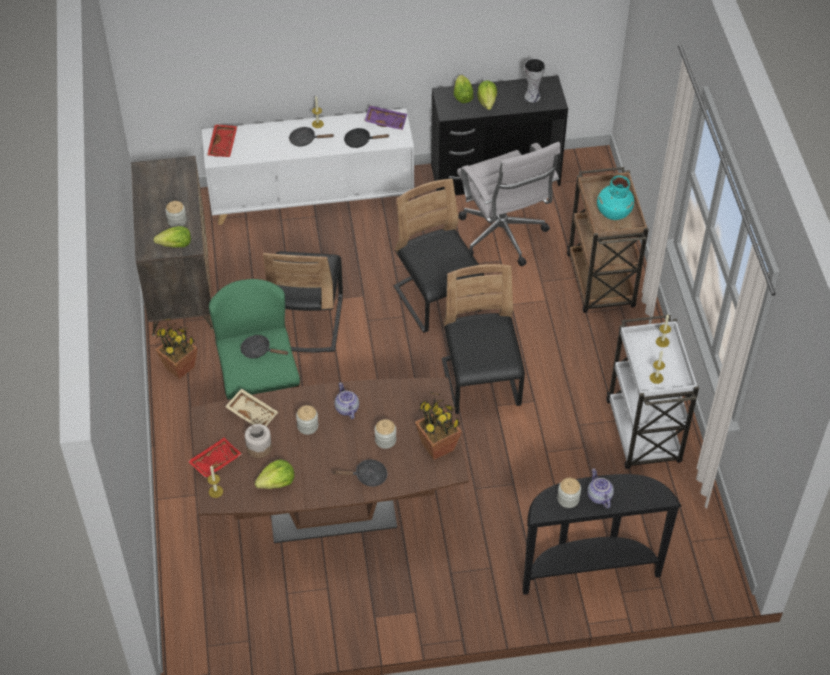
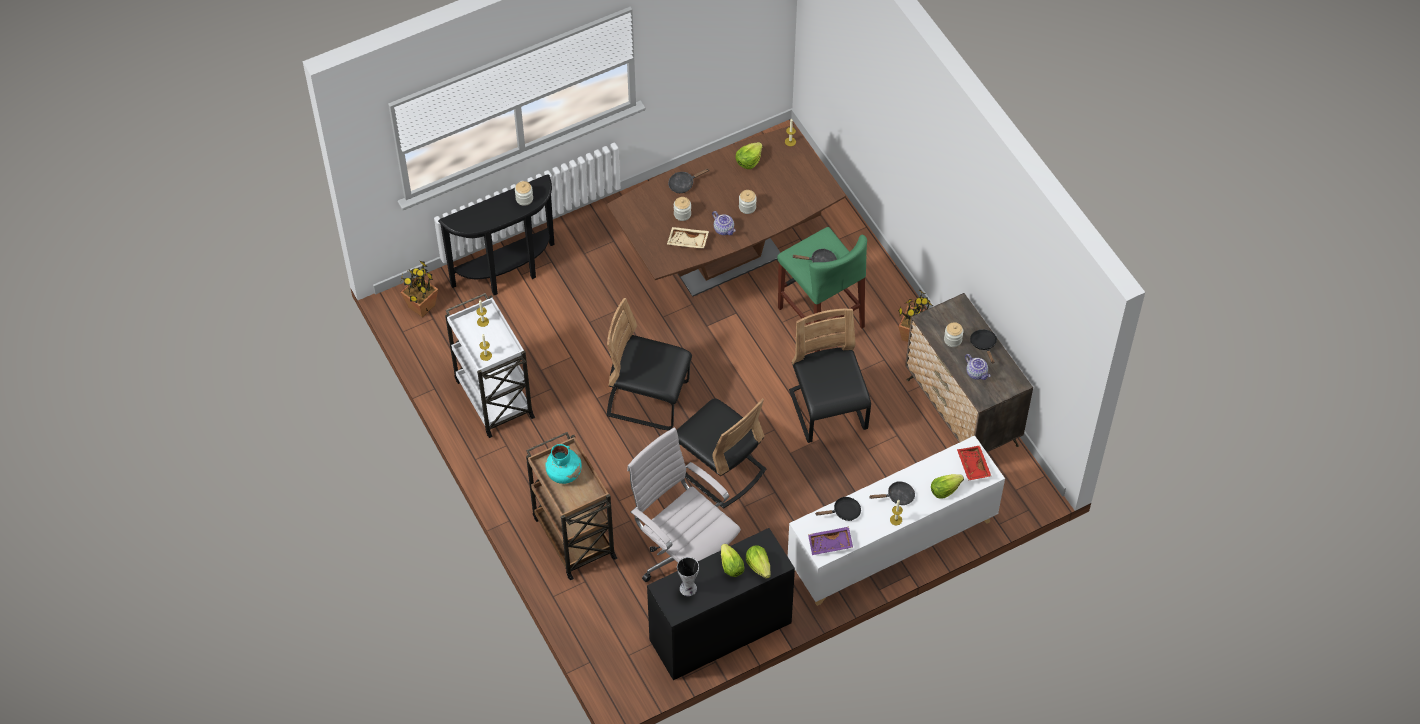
camera: 160 degrees right, 5 degrees up
lettuce [154,226,191,248] -> lettuce moved to [931,474,964,498]
red tray [188,438,242,478] -> none
beige tray [225,388,278,426] -> beige tray moved to [667,227,709,249]
jar [245,424,272,458] -> none
potted plant [415,392,462,460] -> potted plant moved to [400,261,438,317]
black chair [442,264,525,414] -> black chair turned 135 degrees clockwise [607,298,692,430]
teapot [587,468,614,509] -> teapot moved to [965,354,990,380]
none -> black frying pan [970,329,997,364]

